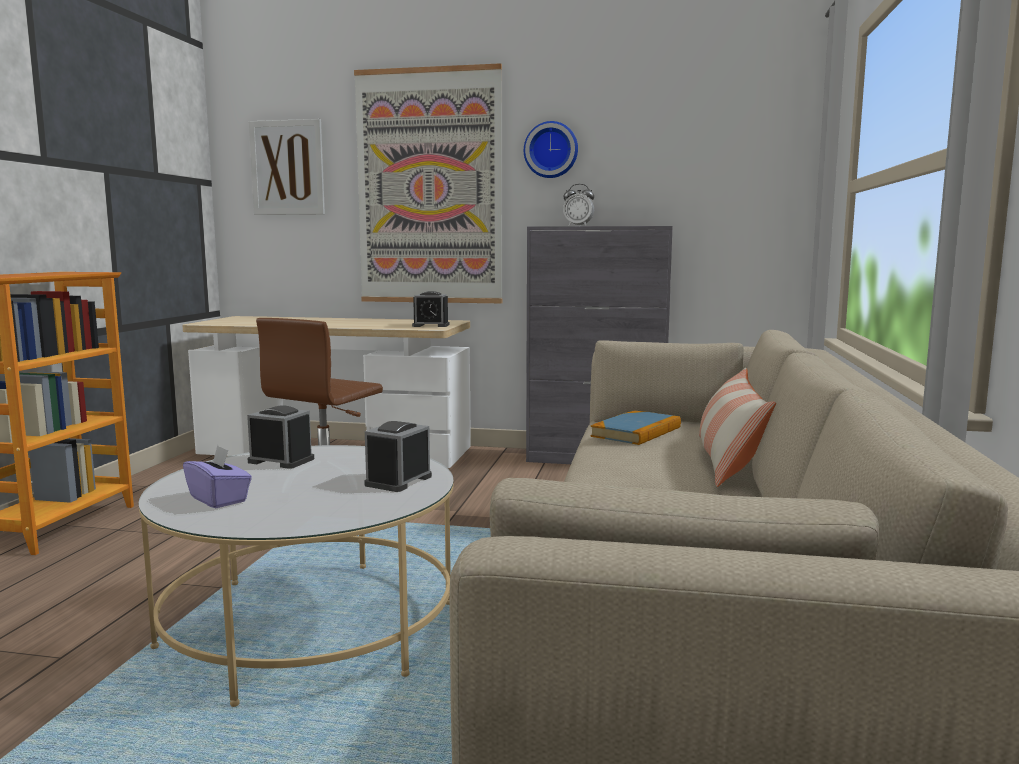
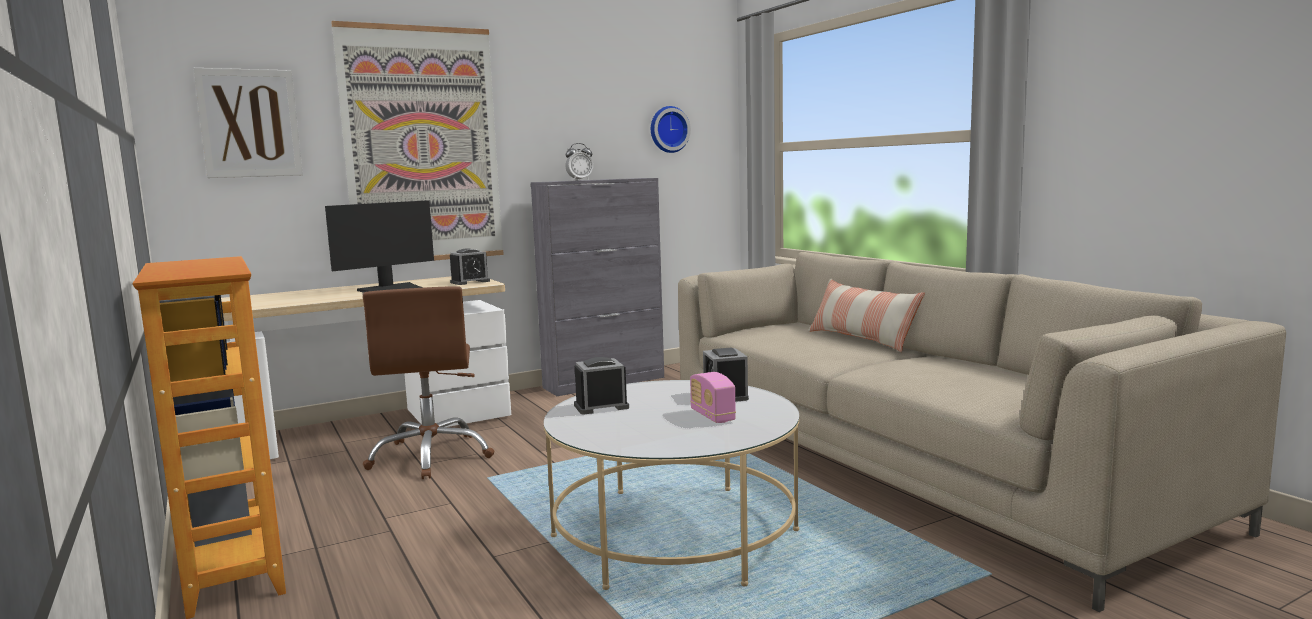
camera: 40 degrees left, 0 degrees up
purple tissue box [183,445,252,508] -> none
wall clock [524,121,578,178] -> wall clock moved to [651,106,691,153]
book [591,411,681,445] -> none
none -> monitor [325,200,434,293]
none -> radio [690,372,736,423]

